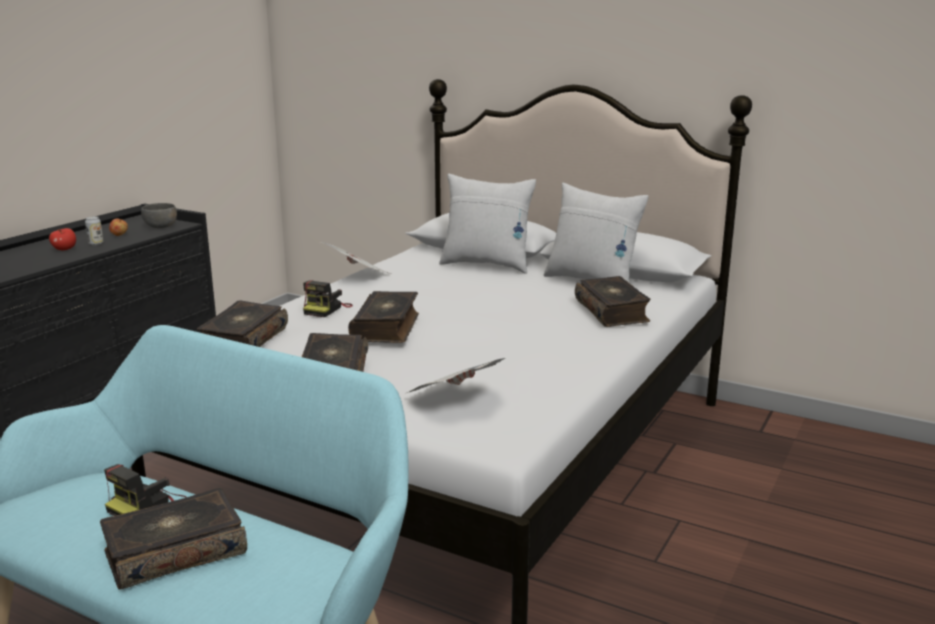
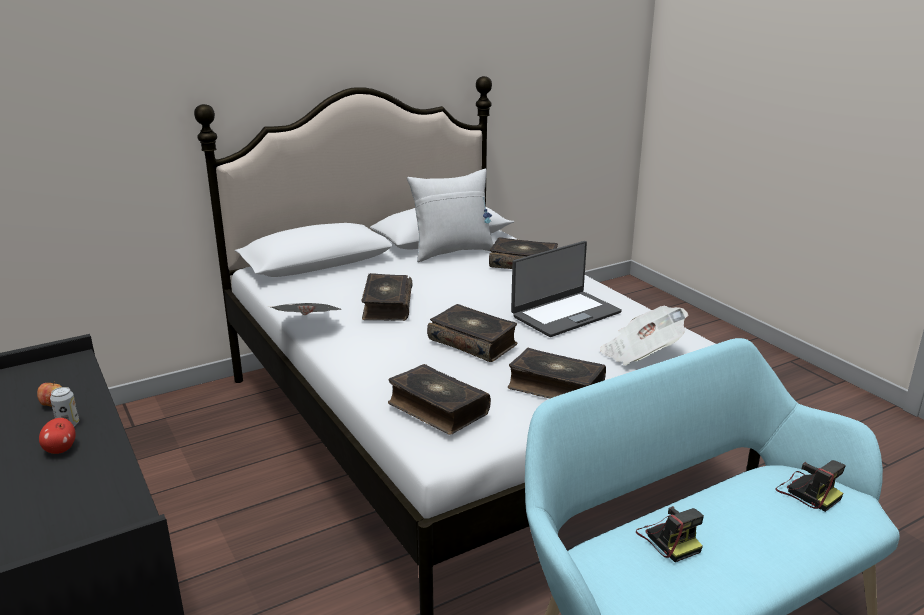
camera: 60 degrees left, 5 degrees up
book [100,488,247,590] -> book moved to [361,273,412,321]
grey bowl [141,203,177,228] -> none
camera [303,280,353,317] -> camera moved to [776,460,845,512]
grey pillow [439,174,536,274] -> none
none -> laptop [511,241,622,337]

